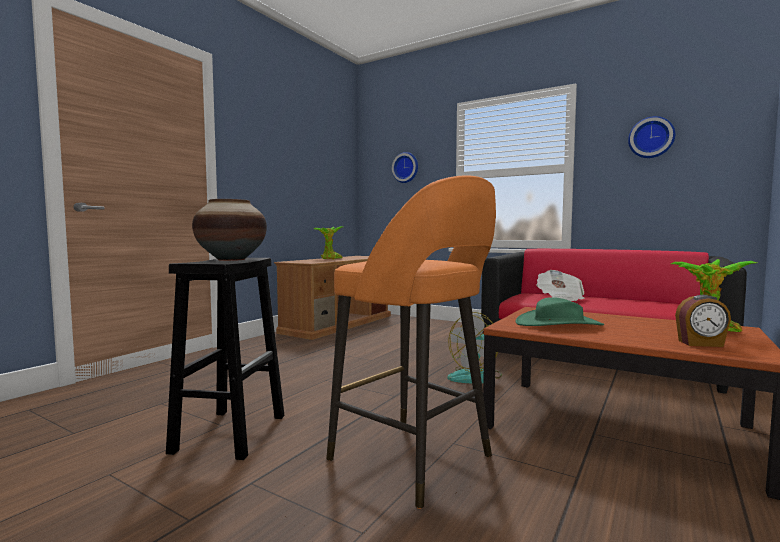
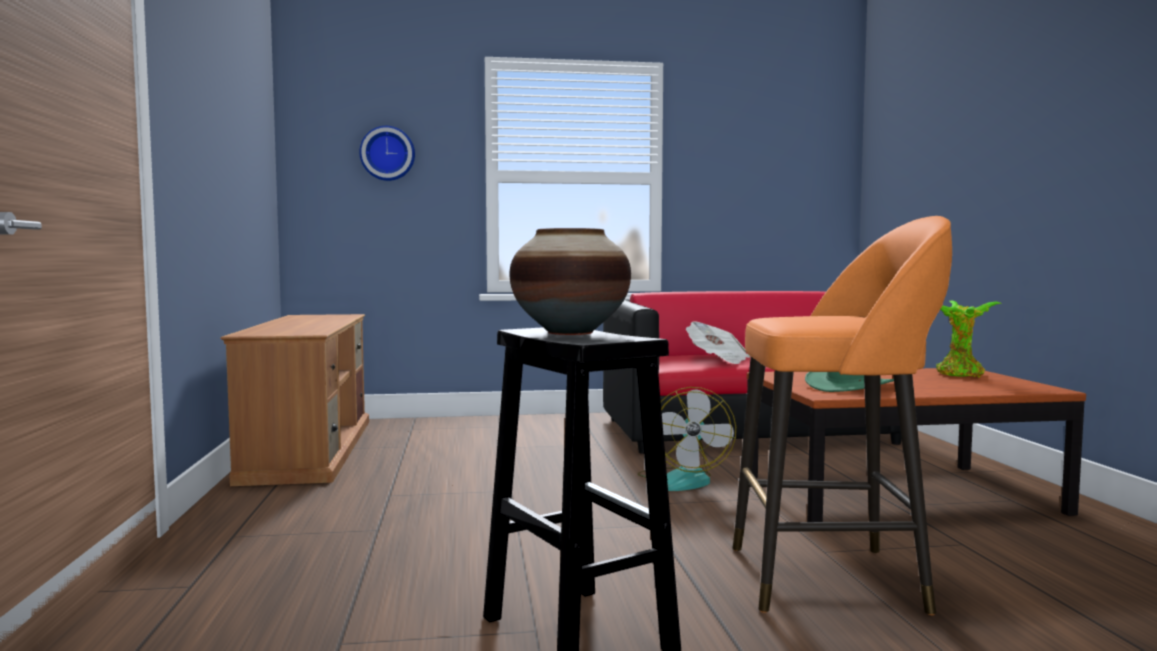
camera: 40 degrees left, 0 degrees up
potted plant [314,226,343,260] -> none
wall clock [628,116,675,158] -> none
alarm clock [675,295,731,347] -> none

